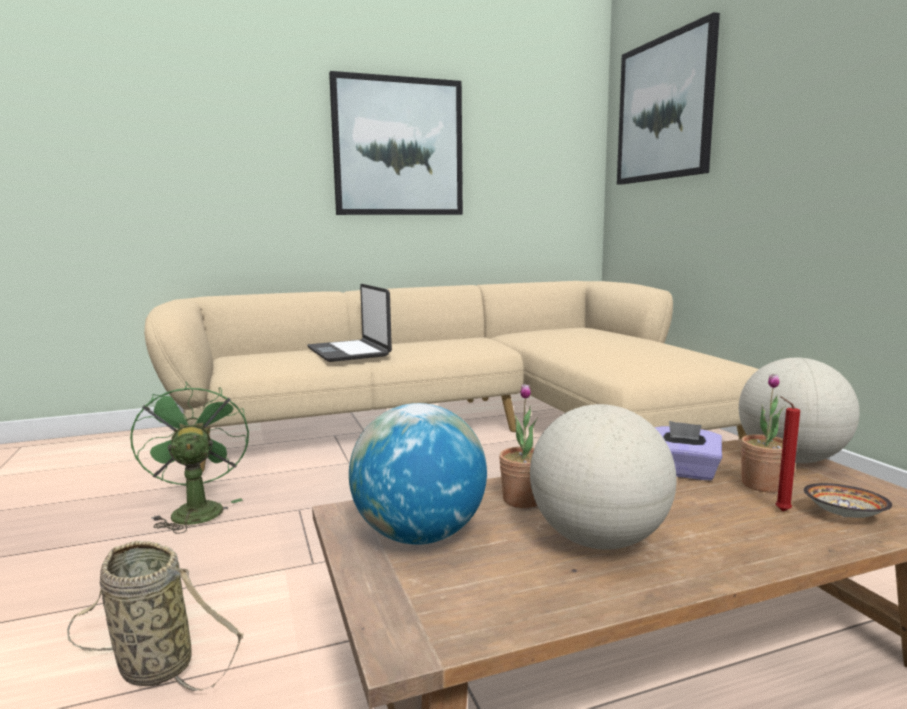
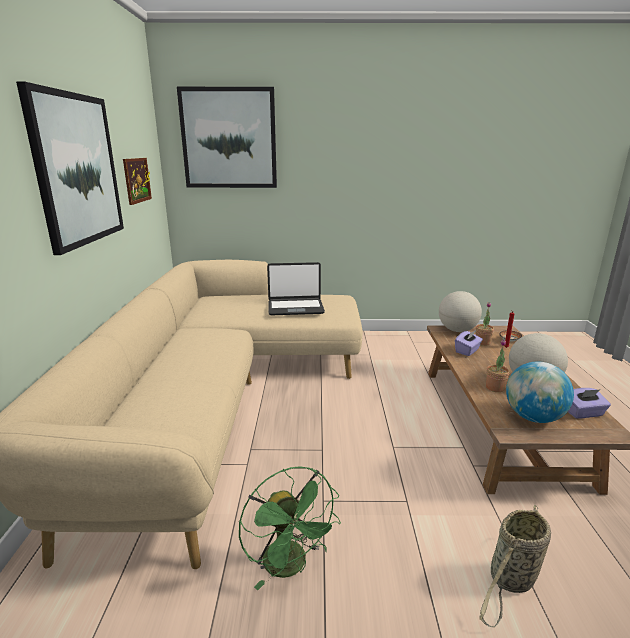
camera: 70 degrees left, 10 degrees up
green fan [130,381,249,534] -> green fan turned 120 degrees counterclockwise [239,466,341,590]
laptop [307,284,392,362] -> laptop moved to [267,262,325,315]
none -> picture [123,158,152,205]
none -> purple tissue box [568,388,611,419]

